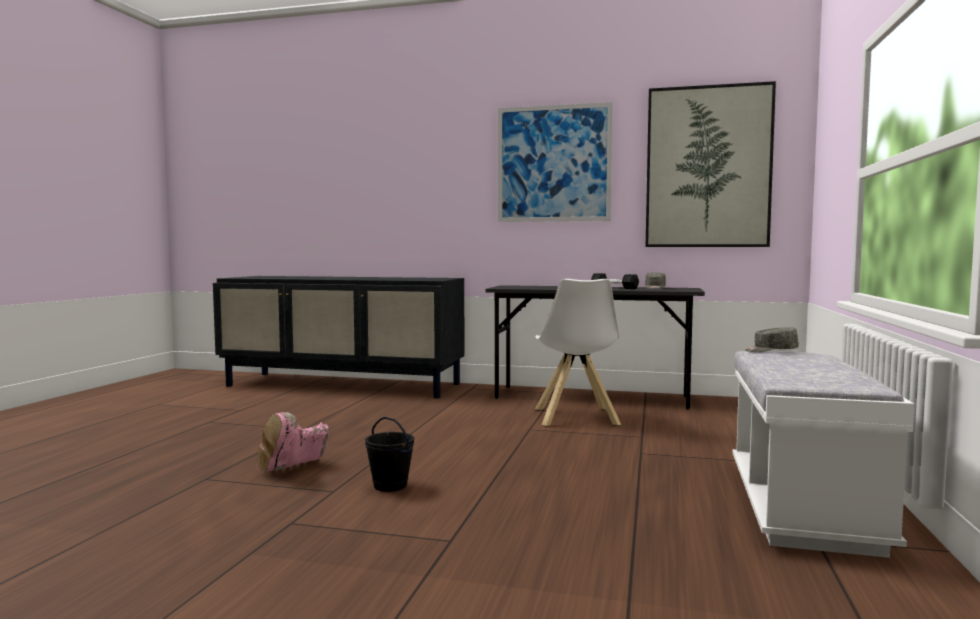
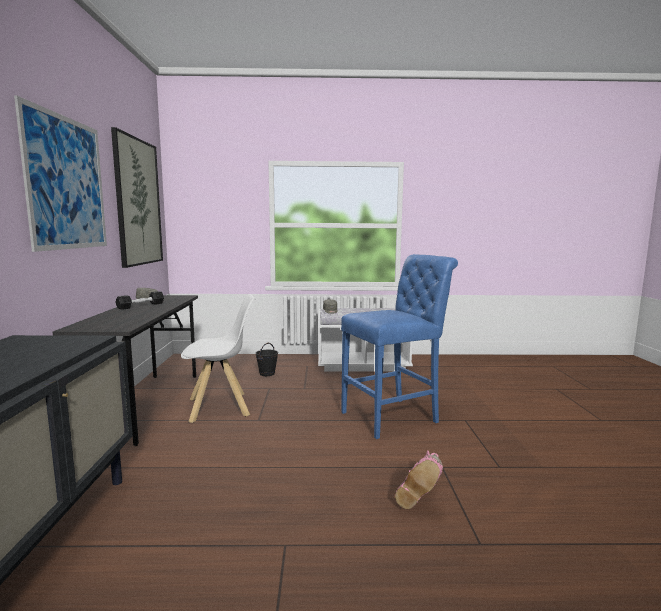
camera: 105 degrees left, 5 degrees up
pink boot [257,412,329,472] -> pink boot turned 90 degrees clockwise [395,451,443,509]
black bucket [365,416,414,492] -> black bucket moved to [256,342,278,376]
none -> blue stool [341,254,458,439]

